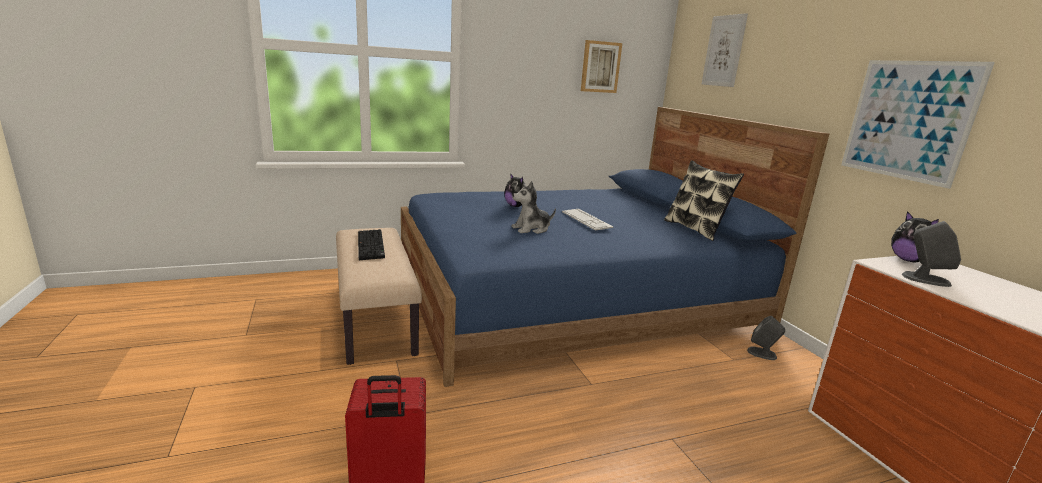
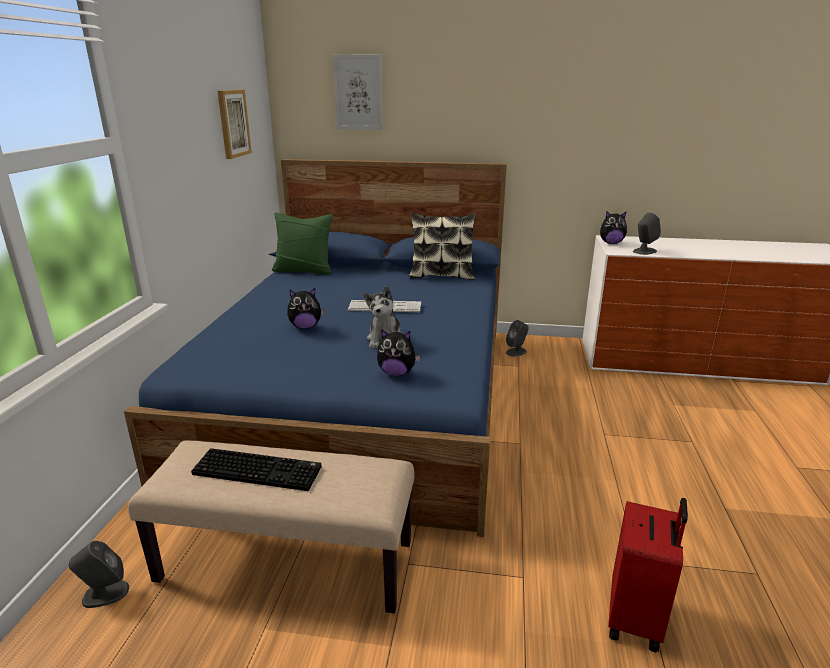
camera: 60 degrees left, 5 degrees up
picture [841,60,995,189] -> none
none -> grey speaker [69,541,129,608]
none -> green pillow [272,213,333,274]
none -> plush toy [377,329,421,376]

